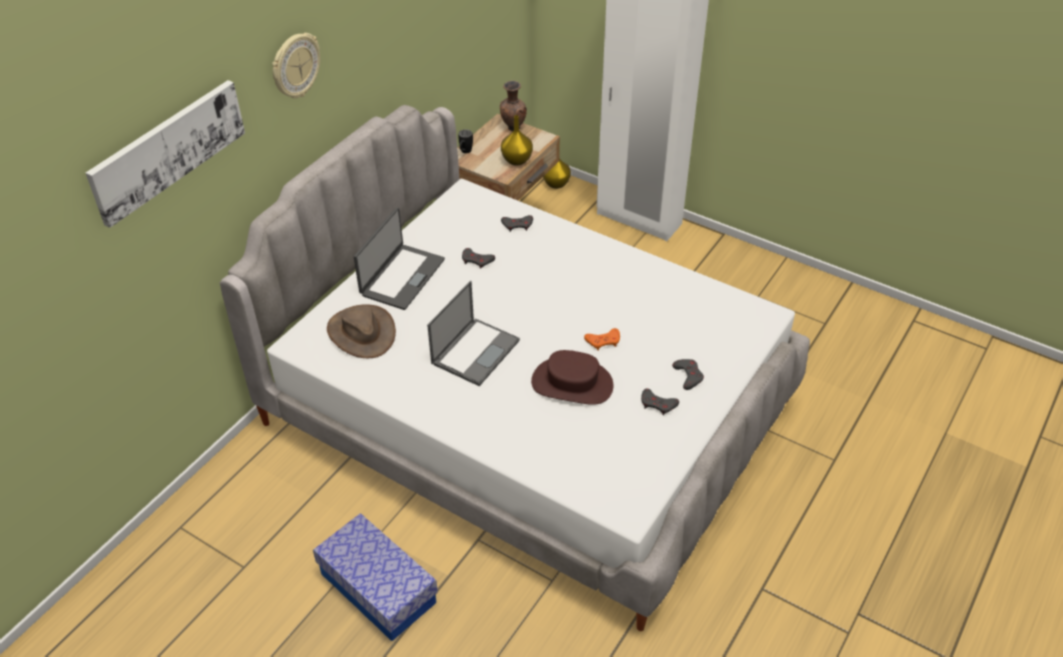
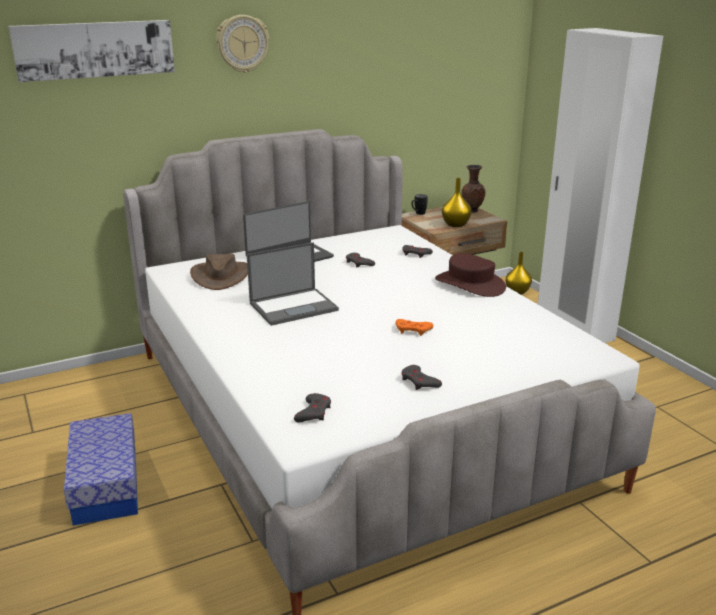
camera: 30 degrees right, 20 degrees down
brown hat [531,350,614,405] -> brown hat moved to [435,253,506,297]
grey game controller [672,359,704,390] -> grey game controller moved to [294,393,331,422]

